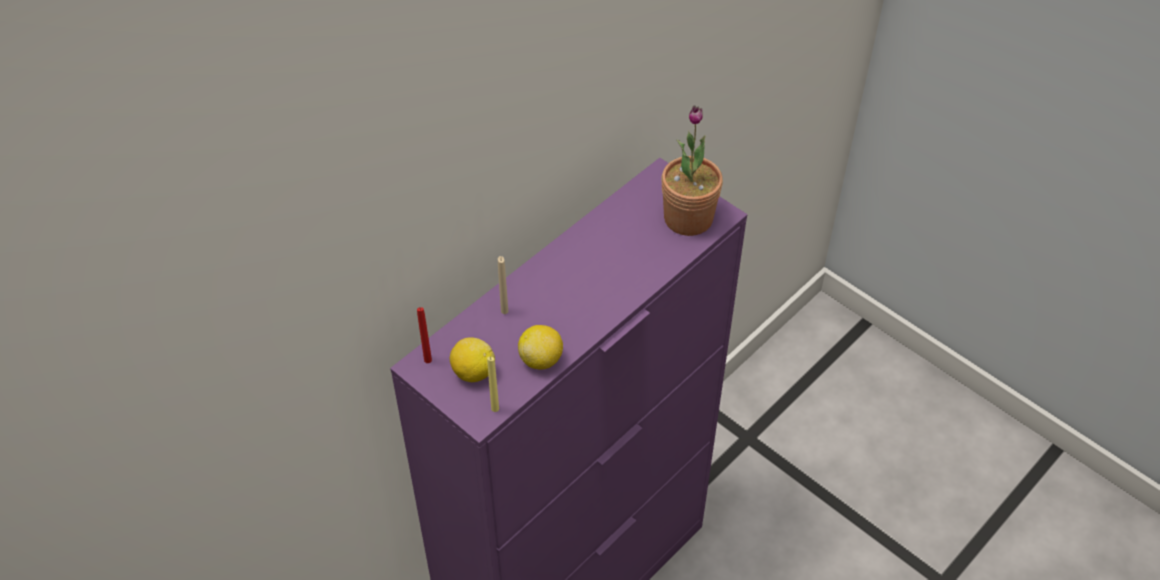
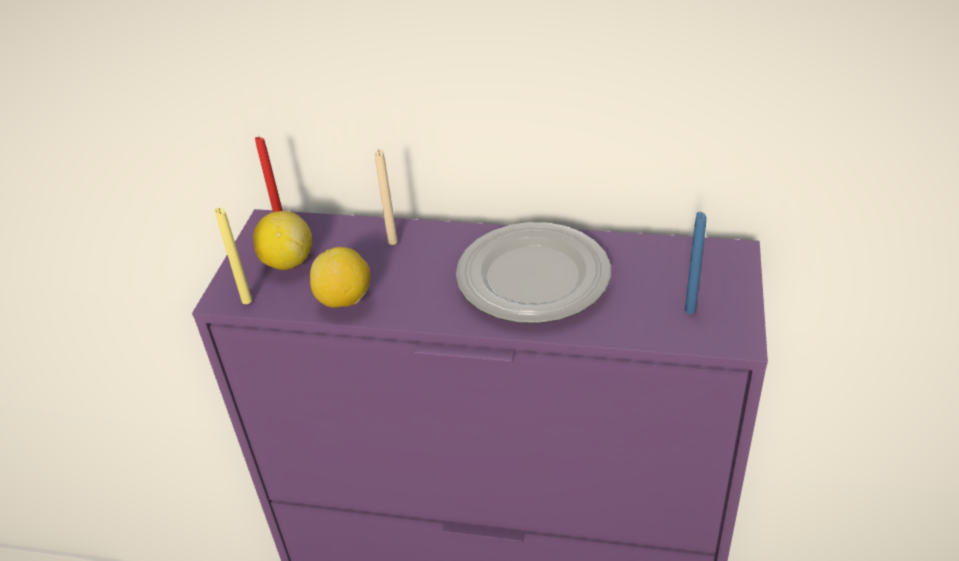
camera: 60 degrees right, 10 degrees down
potted plant [661,105,723,236] -> blue candle [685,212,706,314]
none -> plate [456,222,611,324]

